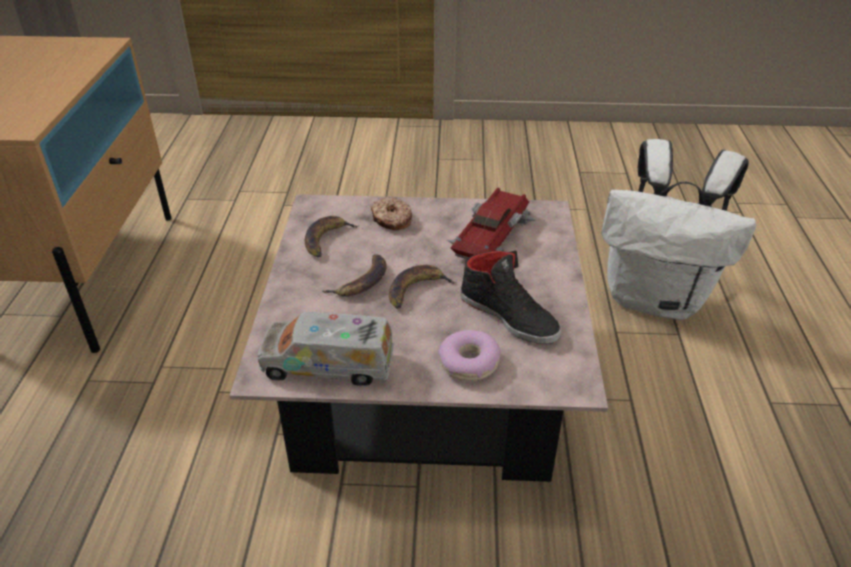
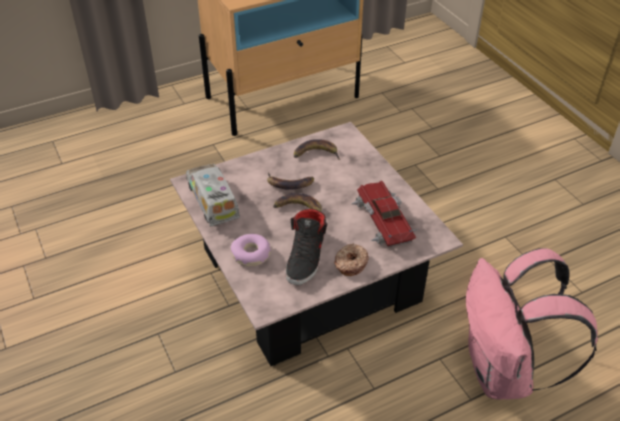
camera: 60 degrees right, 5 degrees up
donut [371,197,412,230] -> donut moved to [334,243,369,276]
toy car [447,187,537,259] -> toy car turned 105 degrees counterclockwise [351,180,418,248]
white backpack [601,139,756,320] -> pink backpack [466,248,598,400]

